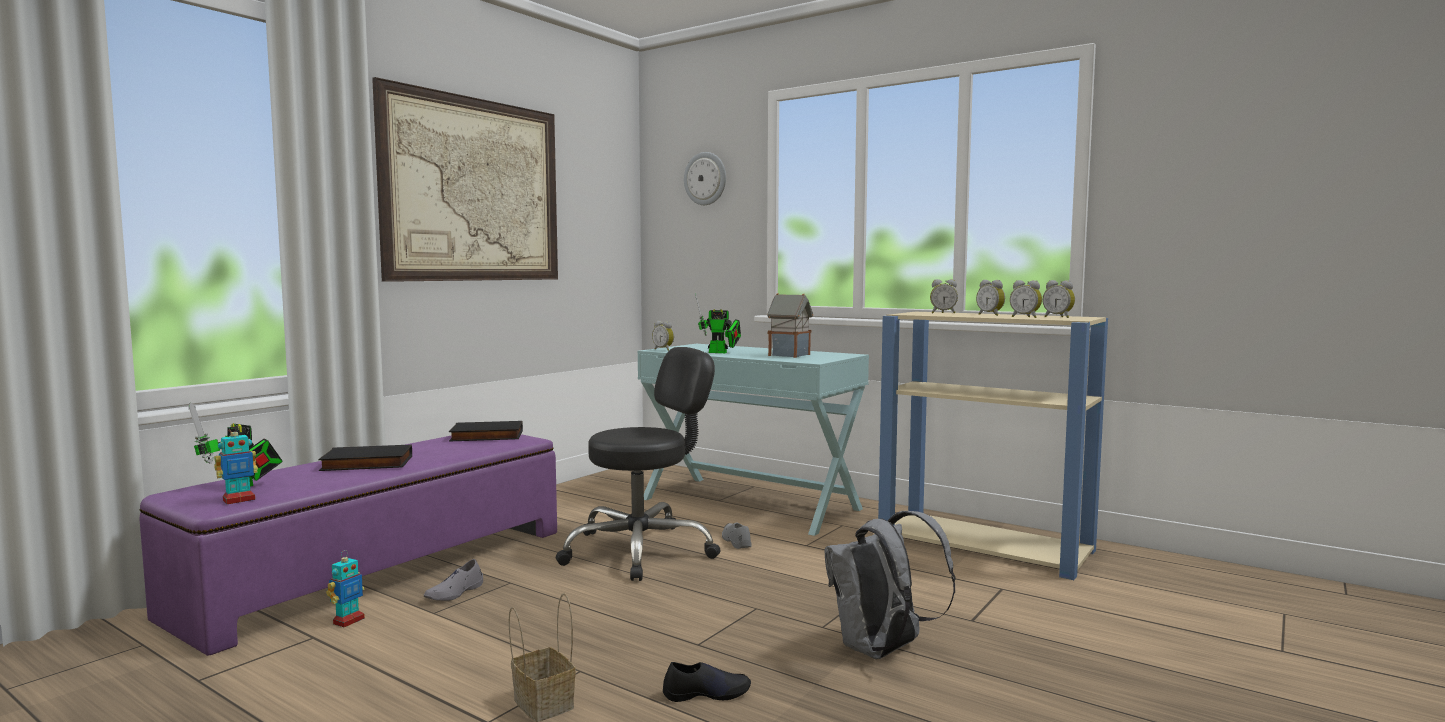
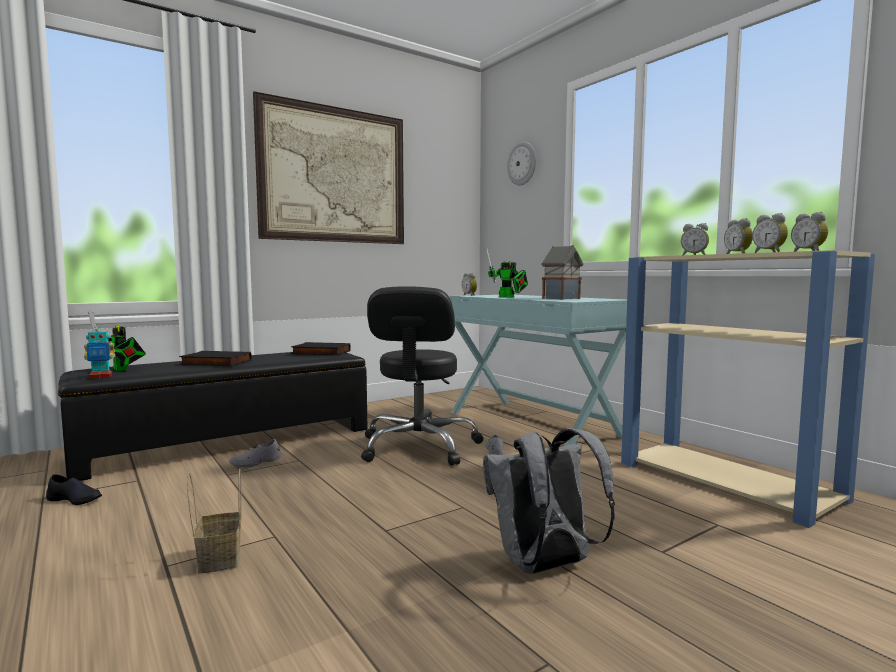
camera: 20 degrees right, 0 degrees up
purple bench [140,434,557,656] -> black bench [58,352,368,481]
toy robot [326,550,365,627] -> none
black office chair [556,347,721,581] -> black office chair turned 105 degrees clockwise [361,286,484,466]
black shoe [663,662,751,702] -> black shoe moved to [46,474,102,505]

